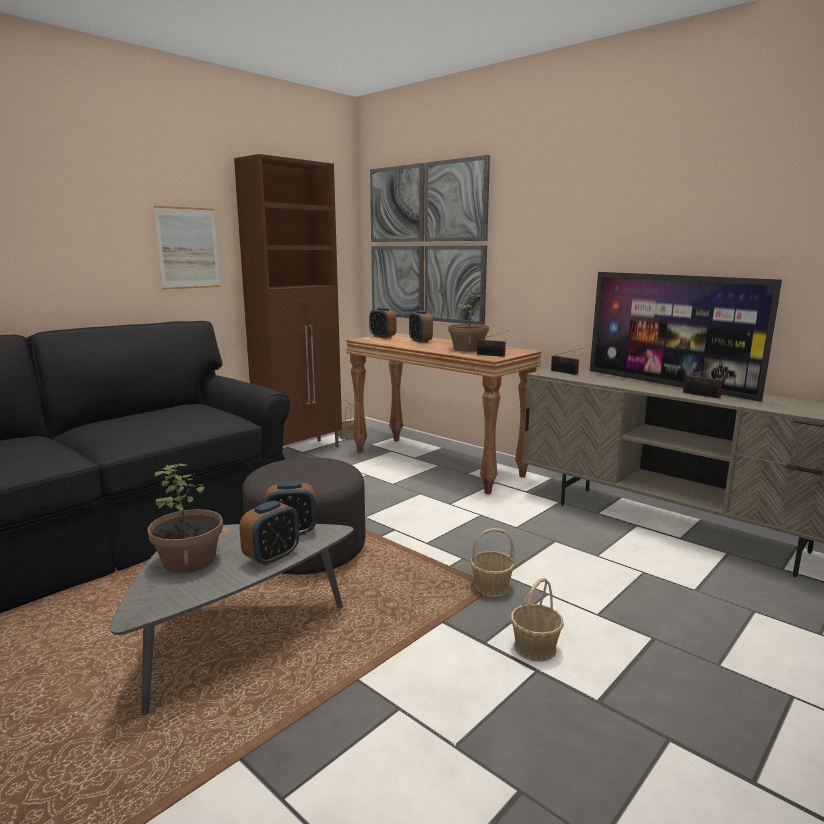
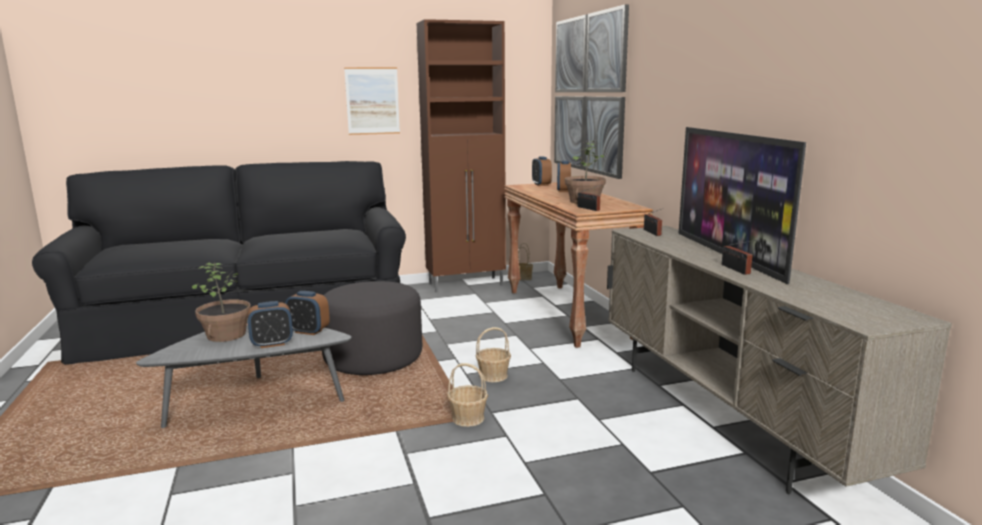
camera: 30 degrees right, 0 degrees up
basket [511,578,564,662] -> basket moved to [476,327,511,382]

